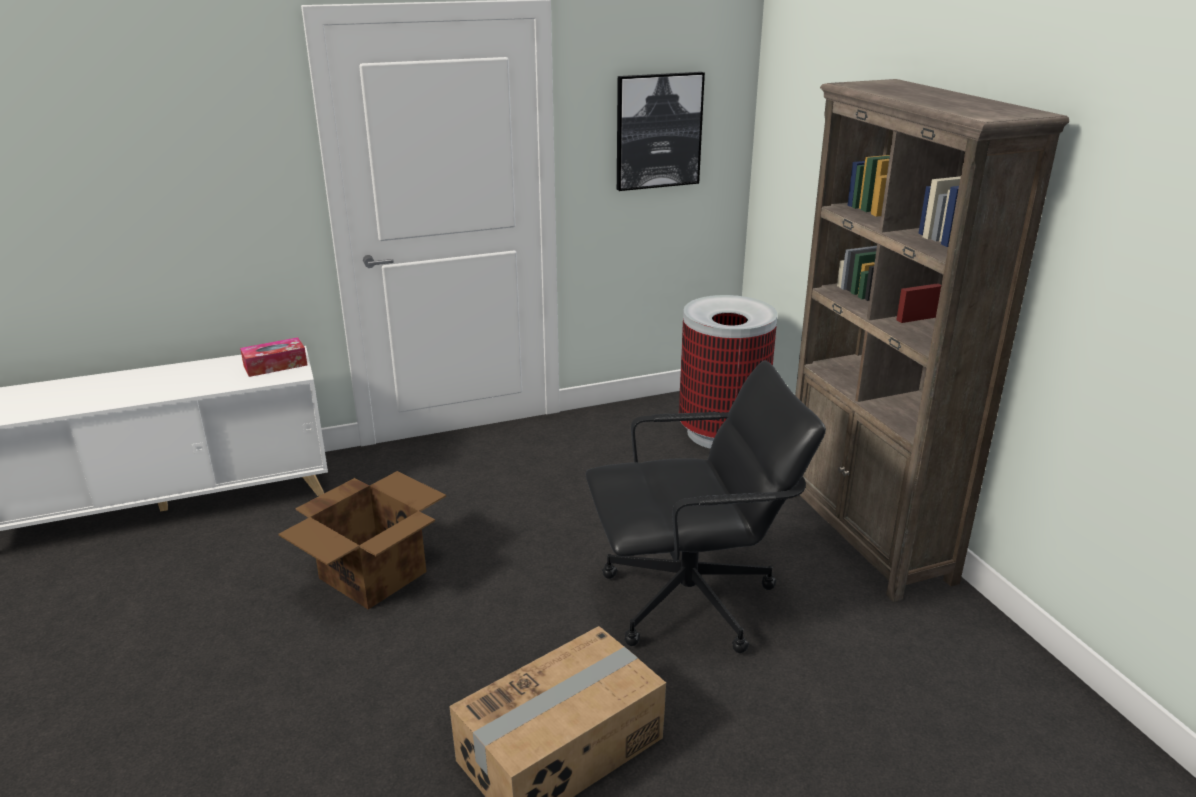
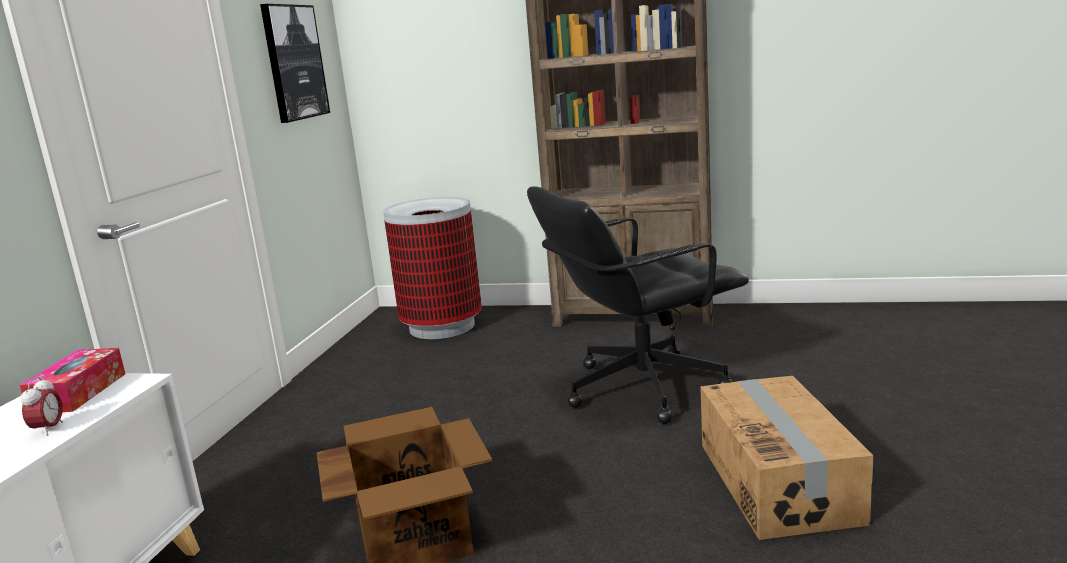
camera: 55 degrees left, 10 degrees down
black office chair [586,360,826,653] -> black office chair turned 135 degrees counterclockwise [527,186,749,424]
none -> alarm clock [21,376,63,436]

